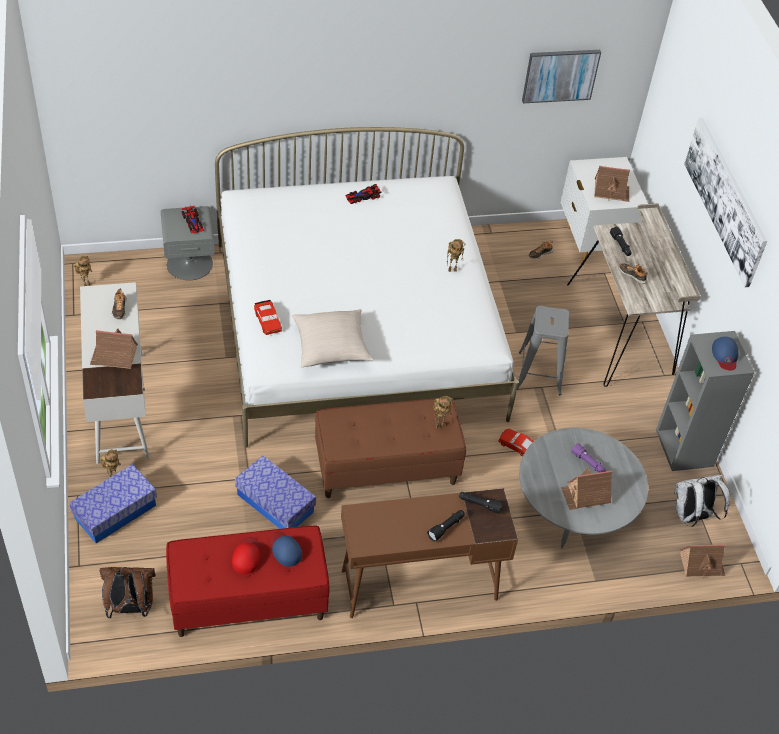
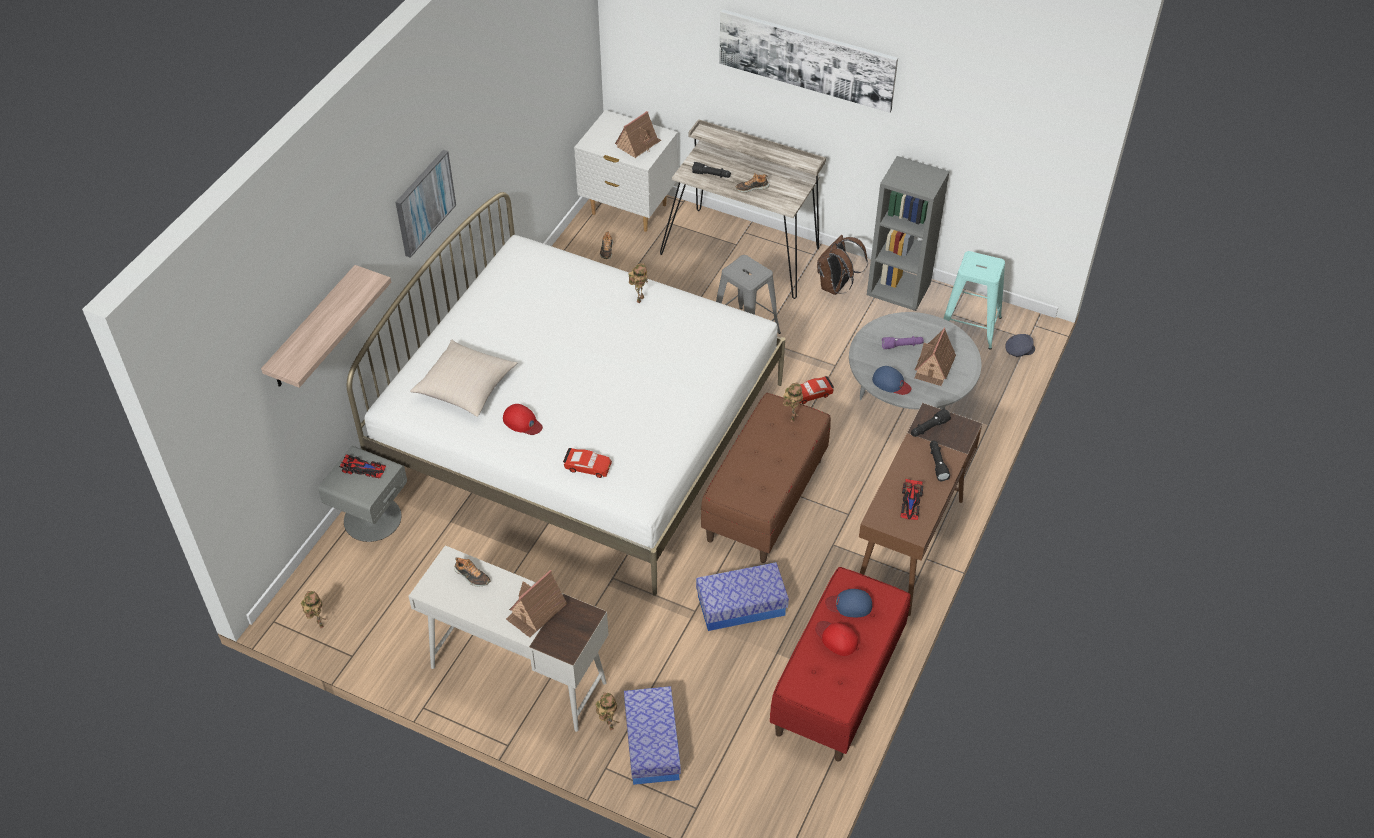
camera: 50 degrees left, 0 degrees up
brown backpack [99,567,156,618] -> brown backpack moved to [817,235,868,295]
beige pillow [292,309,374,367] -> beige pillow moved to [410,339,517,417]
toy car [346,184,382,204] -> toy car moved to [900,479,923,520]
picture [522,50,601,103] -> picture moved to [395,150,456,258]
white backpack [674,474,731,527] -> turquoise stool [943,251,1005,350]
toy house [680,544,726,579] -> grey cap [1005,334,1035,357]
blue cap [712,337,738,371] -> blue cap moved to [872,366,911,395]
none -> shelf [261,265,391,388]
none -> red cap [503,404,543,435]

